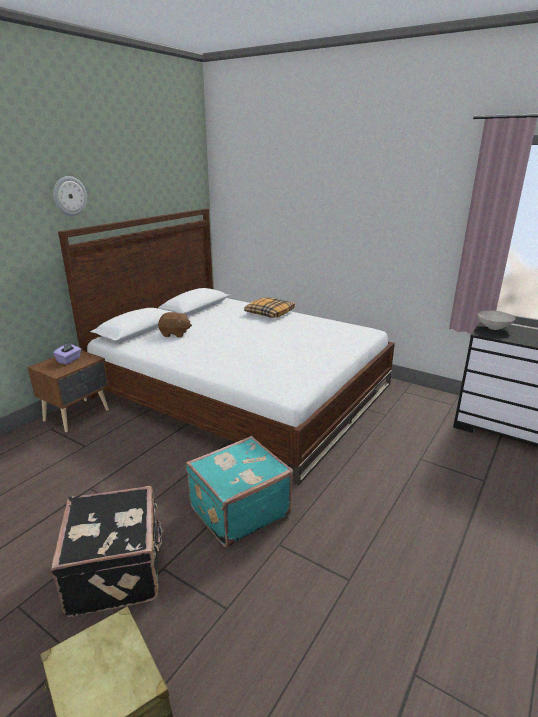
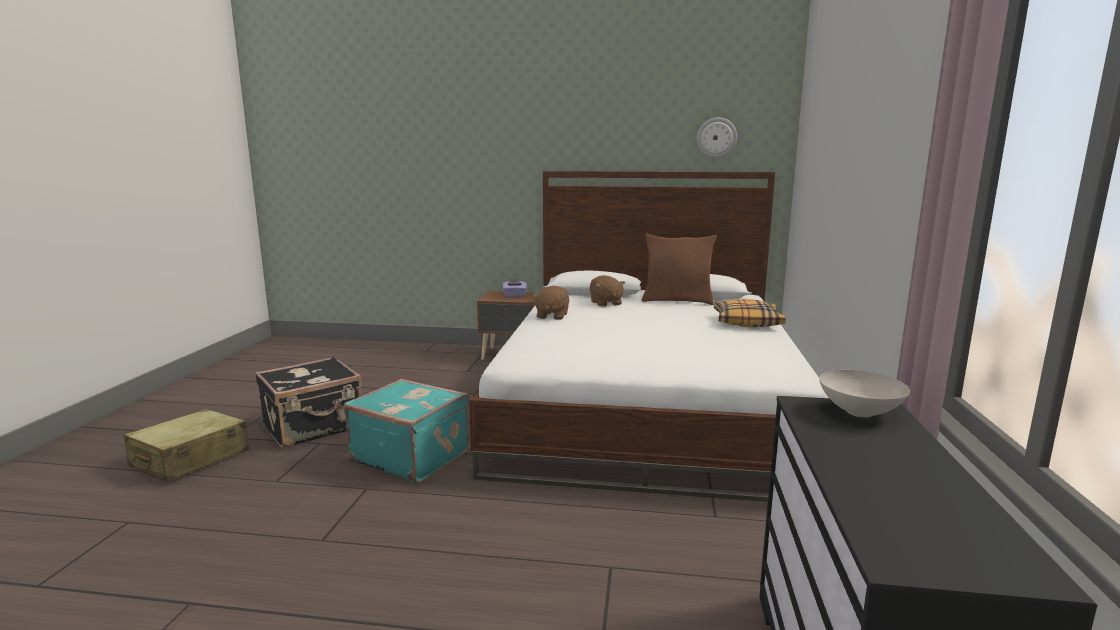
camera: 65 degrees right, 10 degrees down
wall clock [53,176,87,216] -> wall clock moved to [697,117,737,158]
none -> brown plush toy [533,286,569,320]
none -> brown pillow [642,233,717,305]

